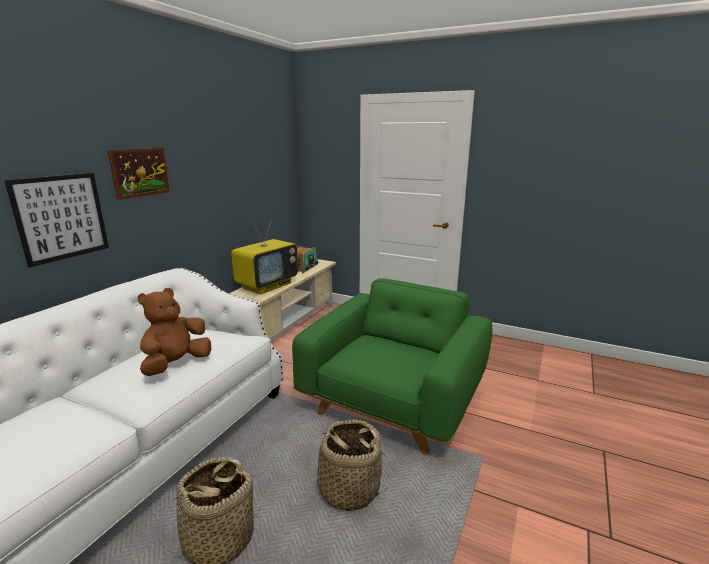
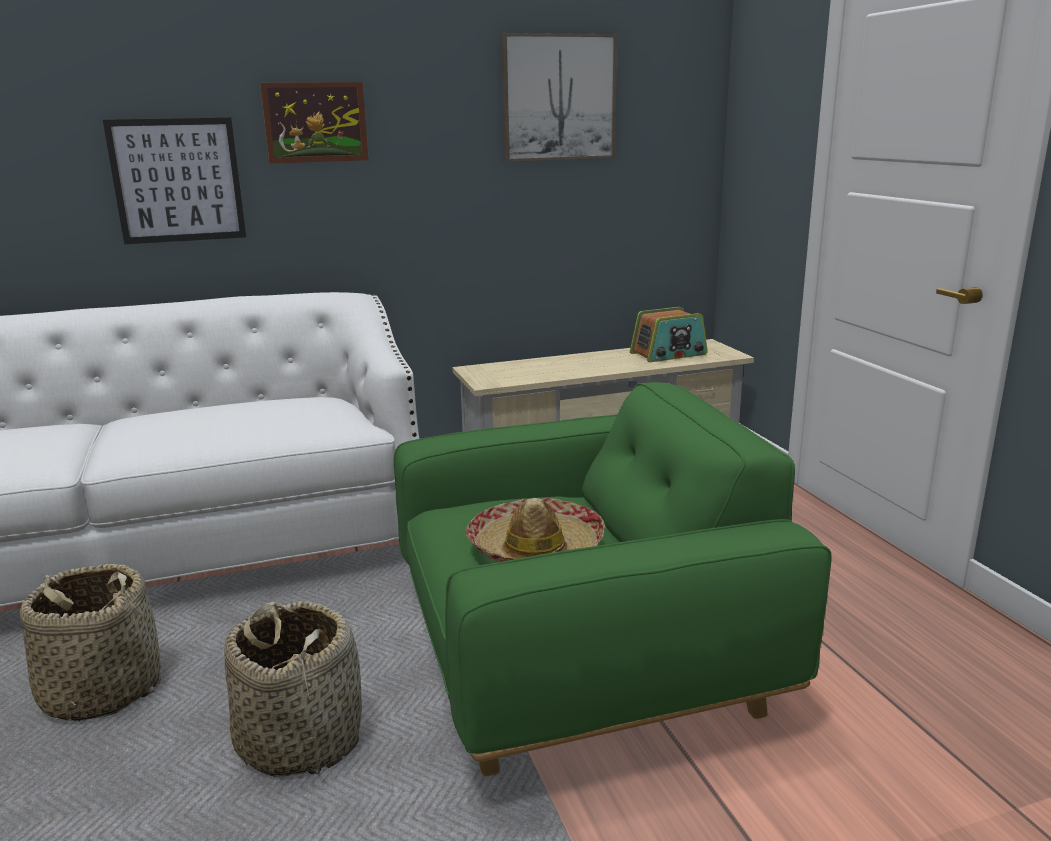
camera: 45 degrees right, 0 degrees up
brown plush toy [138,288,211,376] -> none
television [231,219,298,295] -> none
none -> hat [465,498,605,562]
none -> picture [501,33,617,162]

